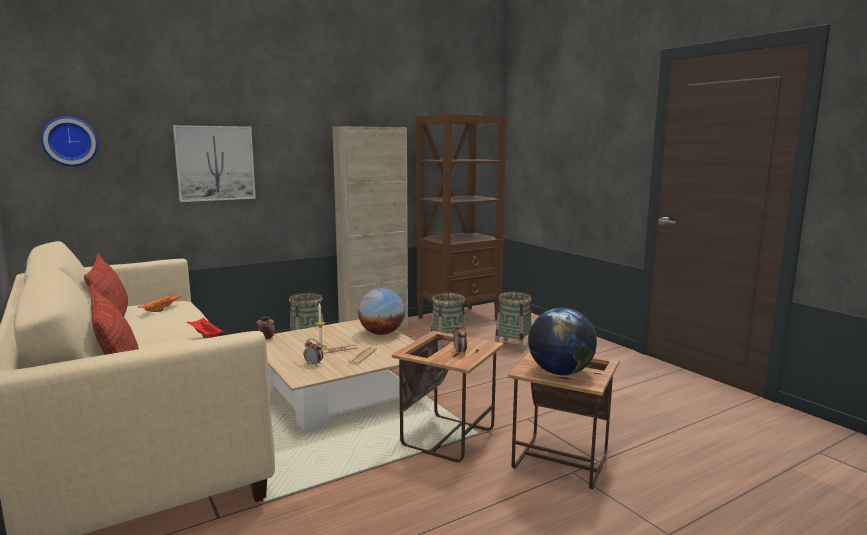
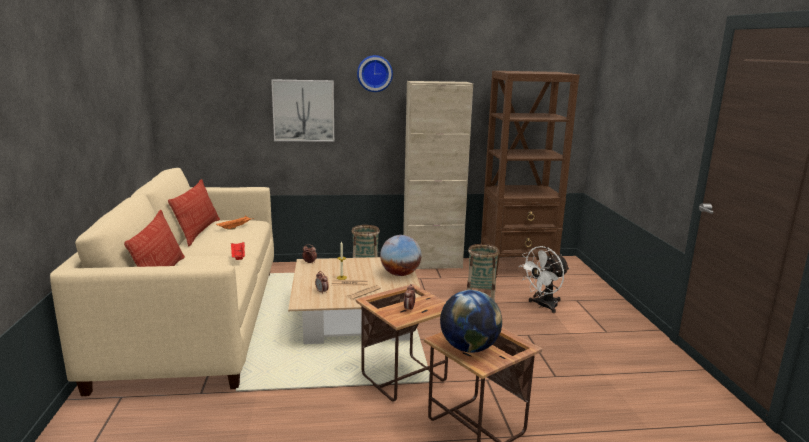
camera: 25 degrees right, 5 degrees up
wall clock [41,117,98,167] -> wall clock moved to [357,55,393,92]
basket [495,292,532,353] -> white fan [520,246,569,313]

